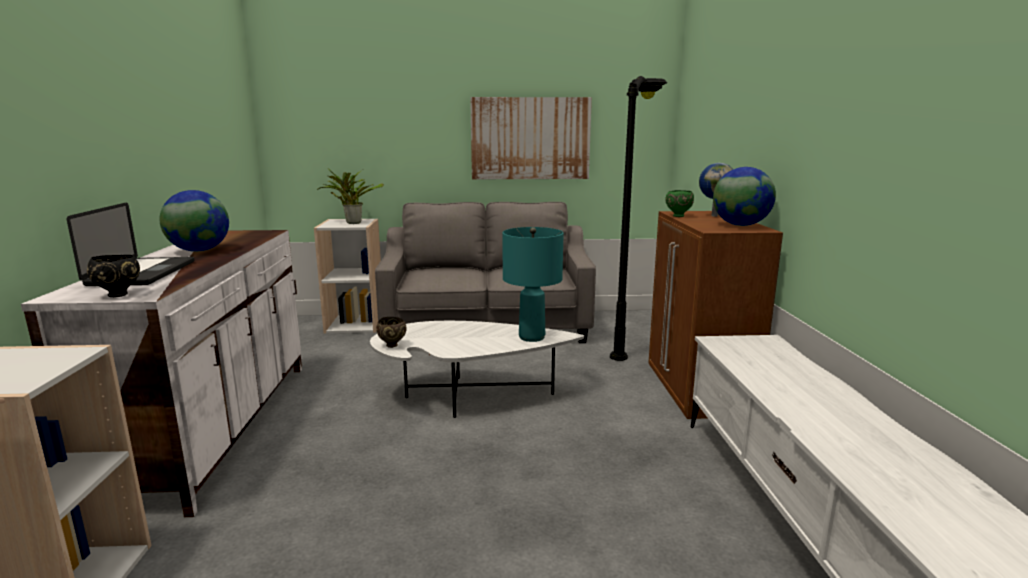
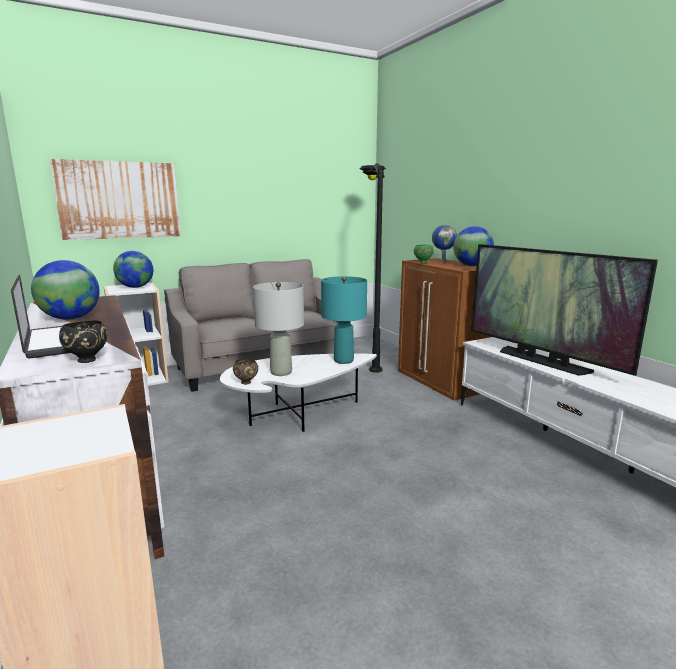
camera: 25 degrees left, 0 degrees up
potted plant [317,168,384,224] -> globe [113,251,153,288]
picture [470,97,592,179] -> picture moved to [50,159,181,240]
none -> grey table lamp [253,282,304,376]
none -> television [471,244,658,376]

